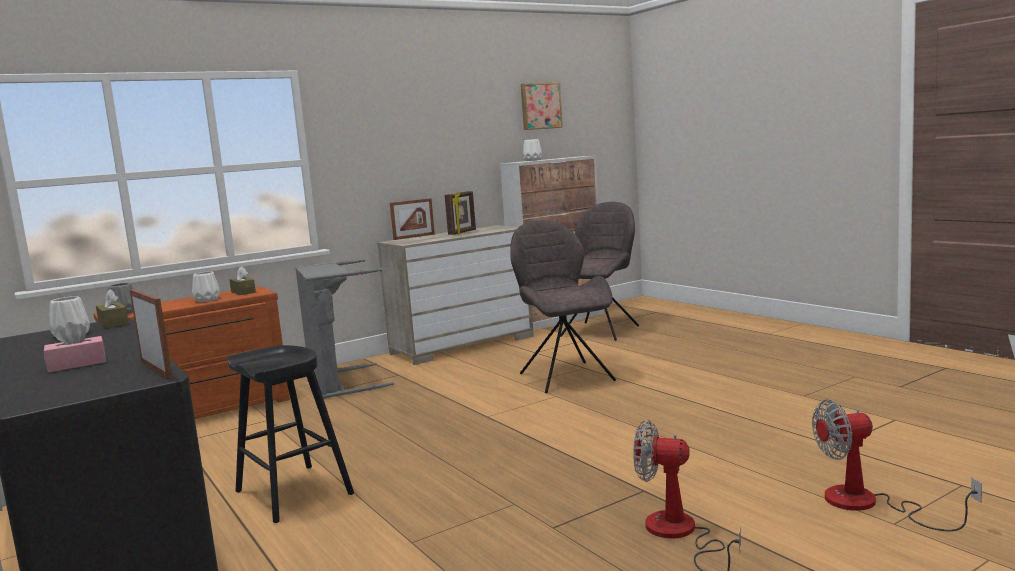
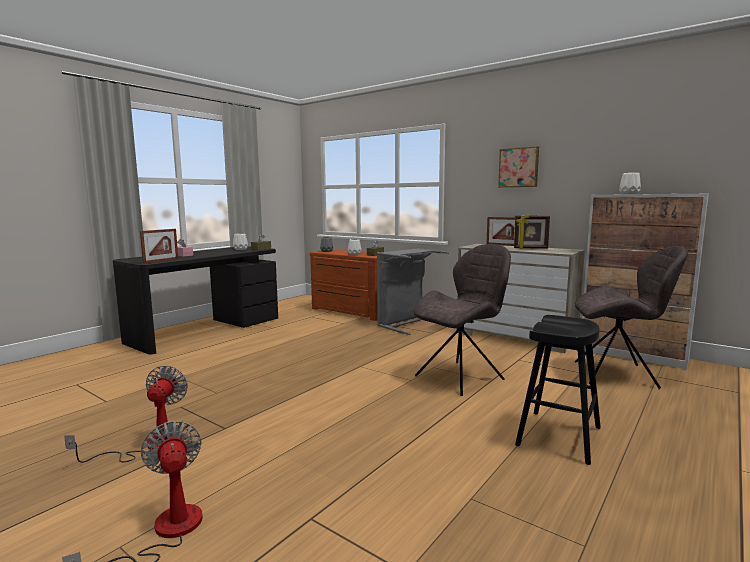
camera: 70 degrees right, 0 degrees up
black stool [228,345,354,523] -> black stool moved to [515,315,601,465]
picture [521,83,563,130] -> picture moved to [498,146,539,188]

